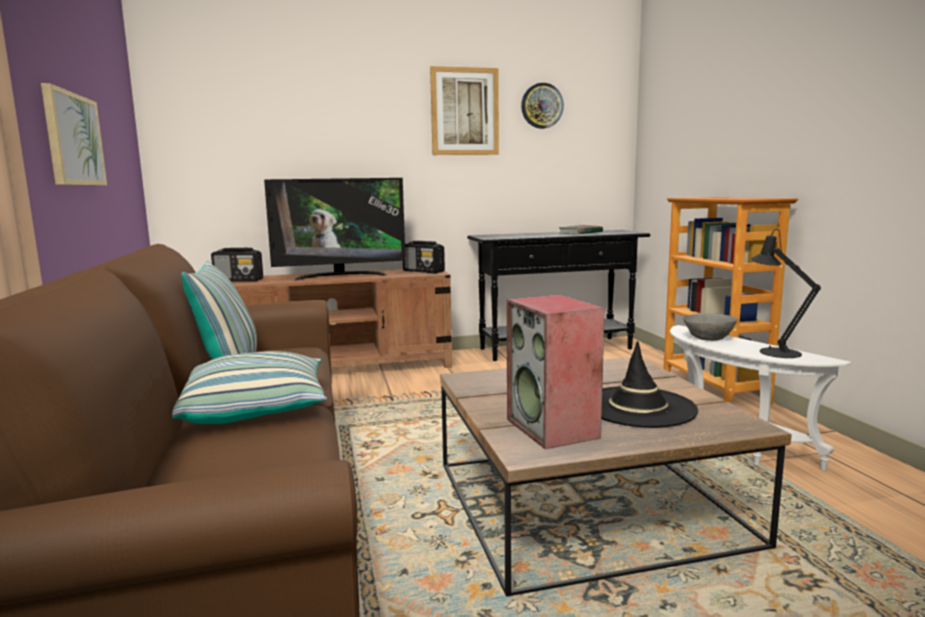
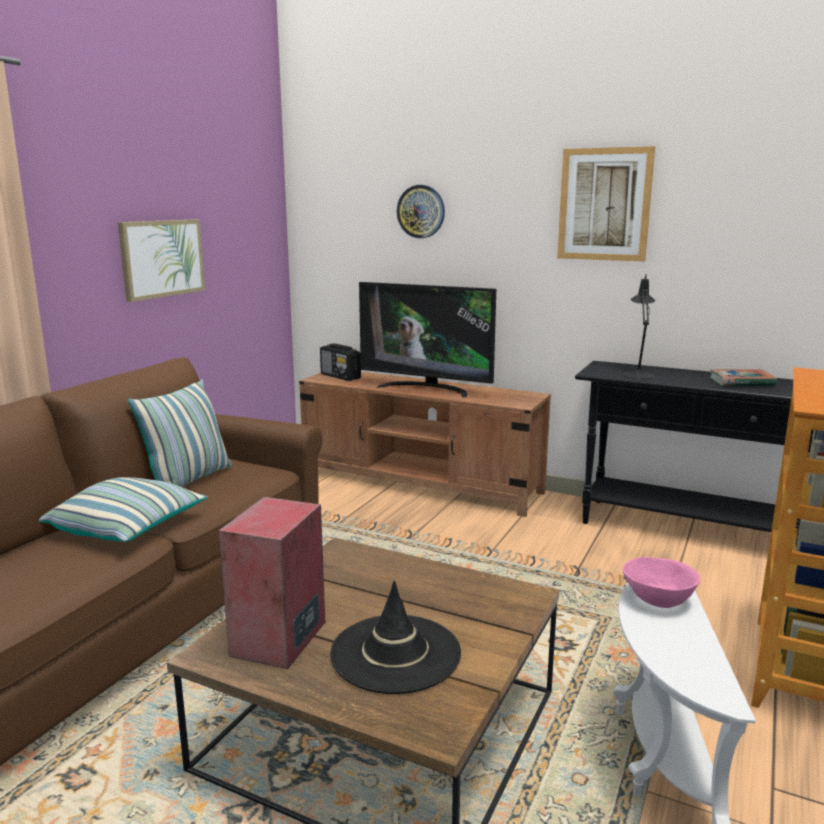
camera: 40 degrees right, 5 degrees up
radio [403,241,445,273] -> none
wall clock [521,83,564,129] -> wall clock moved to [397,185,445,238]
grey bowl [683,313,737,341] -> pink bowl [623,557,700,608]
black table lamp [750,229,821,358] -> black table lamp moved to [623,275,655,379]

